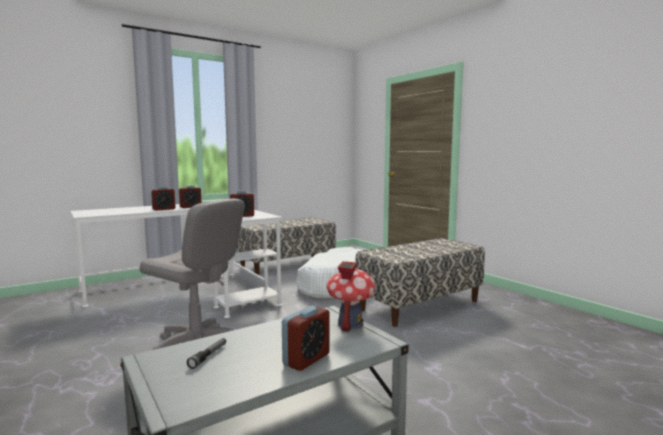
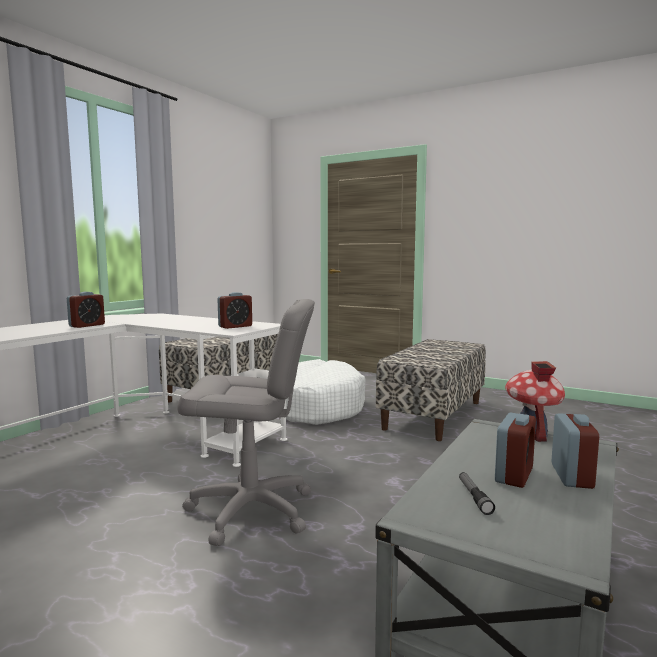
camera: 25 degrees left, 0 degrees up
alarm clock [179,185,201,208] -> alarm clock moved to [495,412,536,488]

